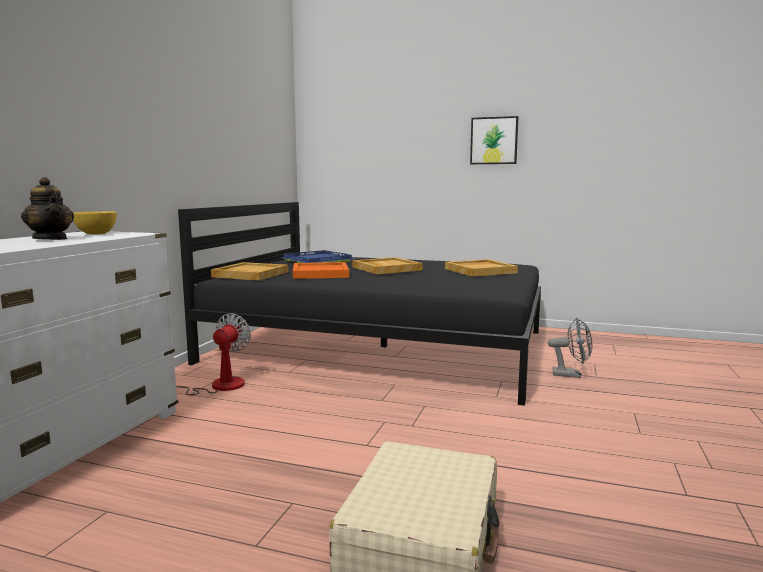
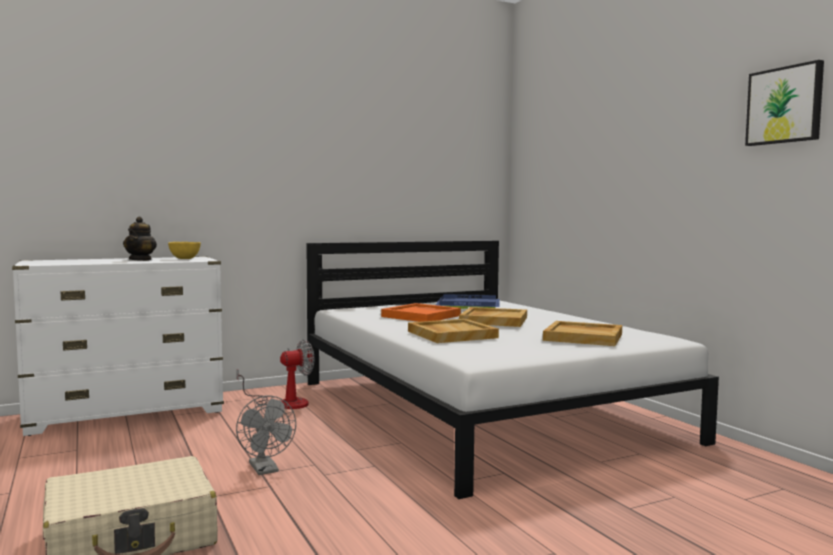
camera: 45 degrees right, 5 degrees down
black bed [178,202,541,406] -> white bed [306,241,719,499]
beige tray [211,262,288,281] -> beige tray moved to [408,319,499,343]
picture [470,116,519,164] -> picture moved to [745,60,824,146]
grey fan [548,318,592,378] -> grey fan moved to [236,396,296,475]

